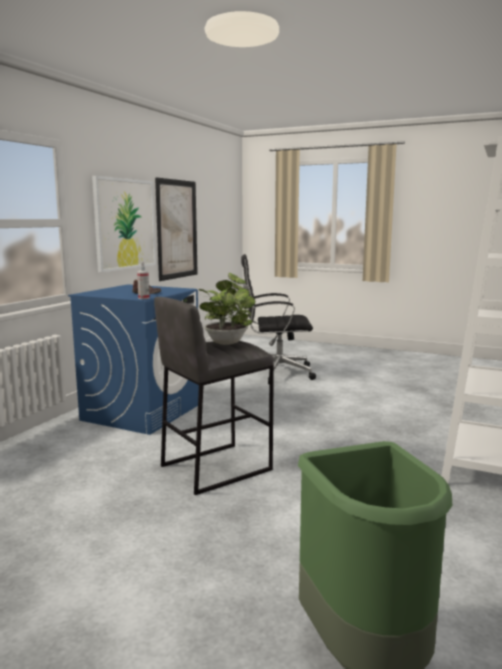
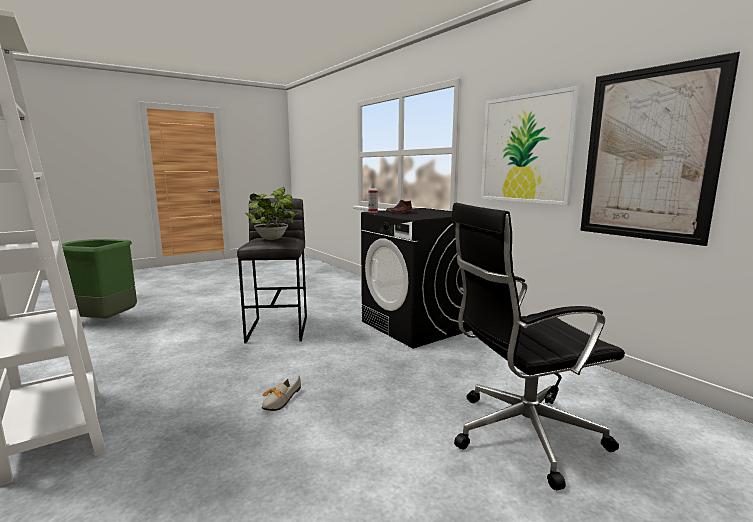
camera: 120 degrees right, 0 degrees up
blue washing machine [68,284,199,435] -> black washing machine [361,208,472,349]
black office chair [241,254,316,384] -> black office chair turned 135 degrees counterclockwise [451,203,625,490]
none -> shoe [262,376,301,411]

